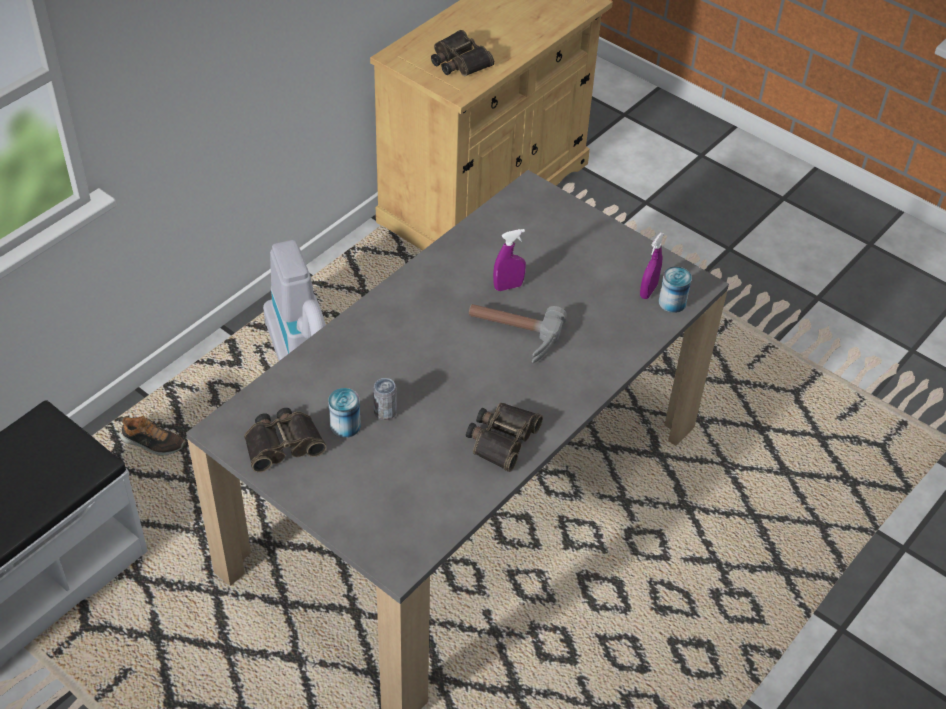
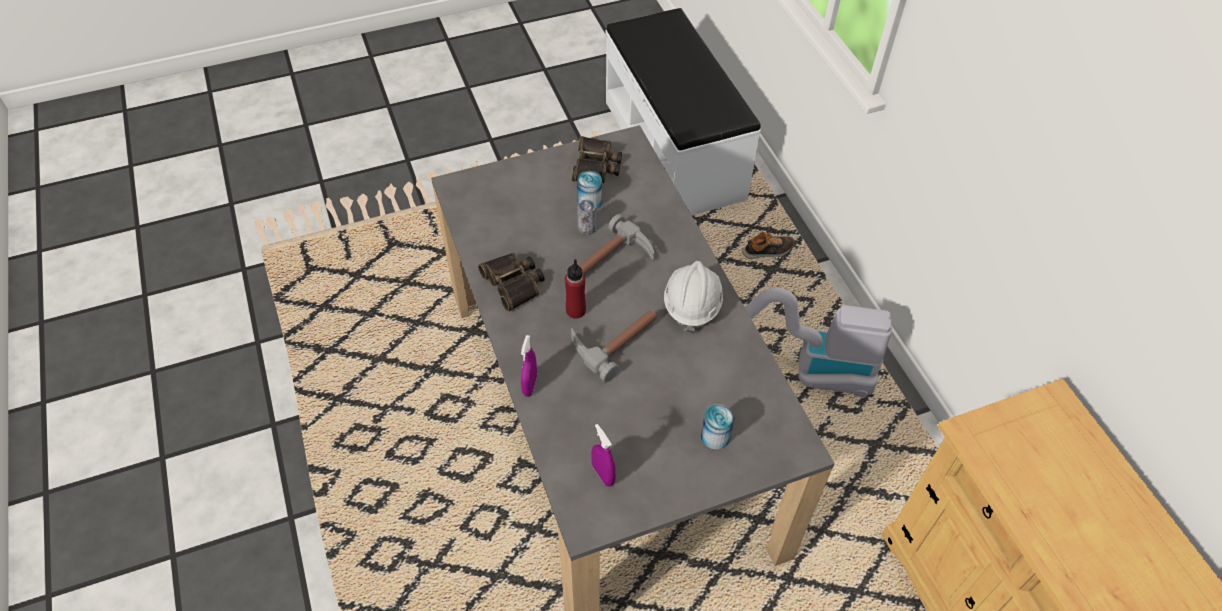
camera: 120 degrees right, 5 degrees up
shoe [120,415,186,456] -> shoe turned 150 degrees counterclockwise [742,232,795,259]
binoculars [431,30,494,76] -> none
purple spray bottle [493,229,526,291] -> purple spray bottle moved to [521,335,537,397]
can [658,267,692,313] -> can moved to [701,404,734,450]
none -> red bottle [565,259,586,319]
none -> hammer [579,214,655,274]
none -> white hard hat [664,261,723,333]

